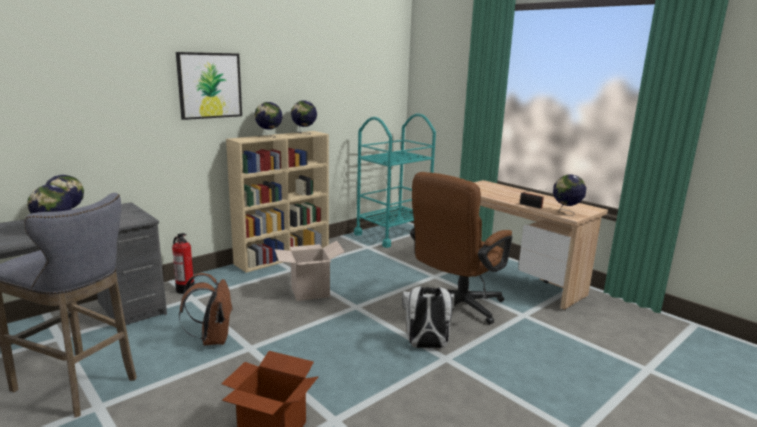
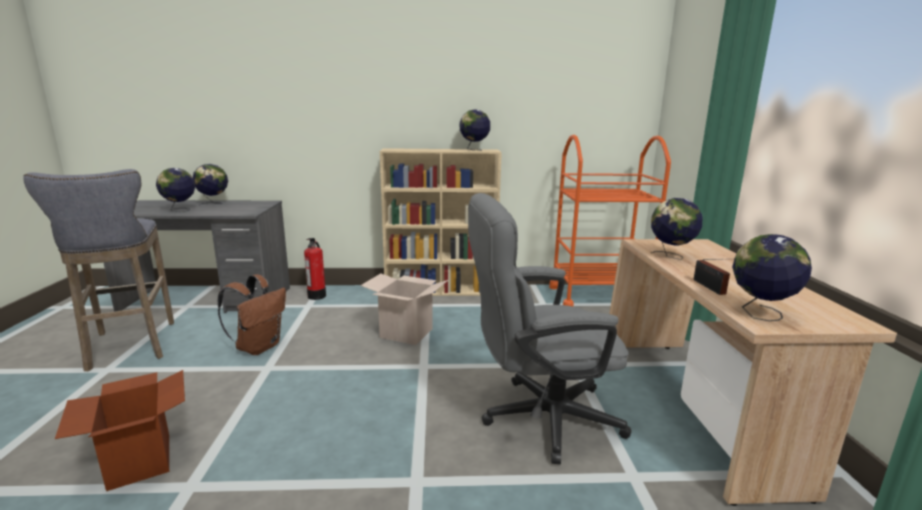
camera: 40 degrees right, 0 degrees up
picture [176,52,242,120] -> none
globe [255,102,283,137] -> globe moved to [651,198,703,260]
turquoise cart [354,113,436,248] -> orange cart [549,135,671,306]
white backpack [402,286,455,348] -> none
brown office chair [410,172,512,324] -> grey office chair [468,193,632,465]

